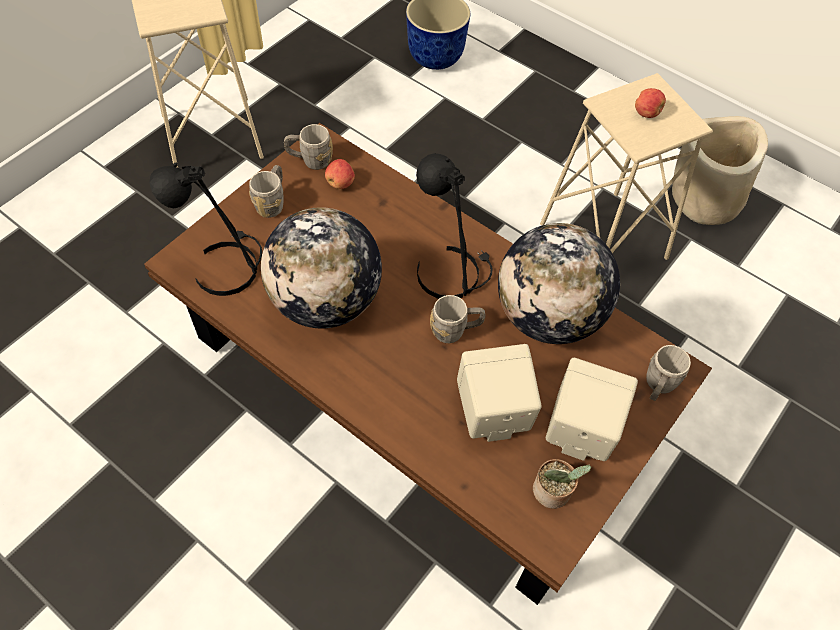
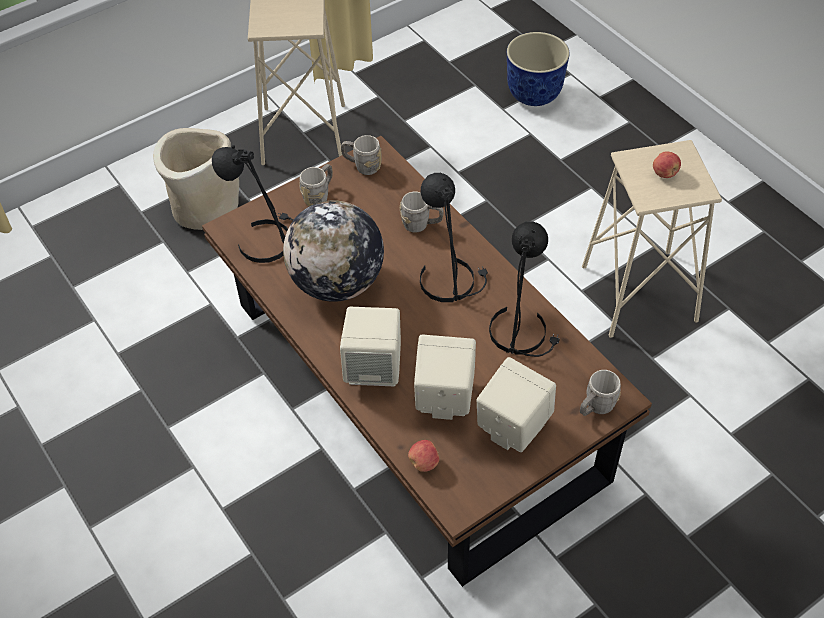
camera: 20 degrees right, 5 degrees down
apple [325,159,355,189] -> apple moved to [408,440,439,472]
grey mug [430,295,485,343] -> grey mug moved to [400,192,444,233]
globe [498,223,620,344] -> black table lamp [489,221,560,357]
potted plant [533,459,591,509] -> none
beige planter [672,116,768,225] -> beige planter moved to [153,128,239,230]
none -> beige speaker [340,307,401,386]

